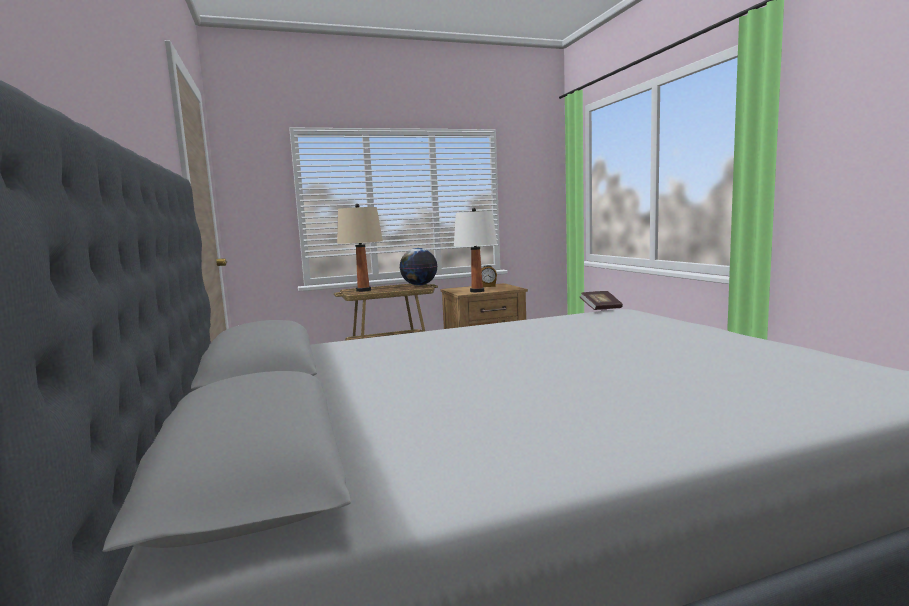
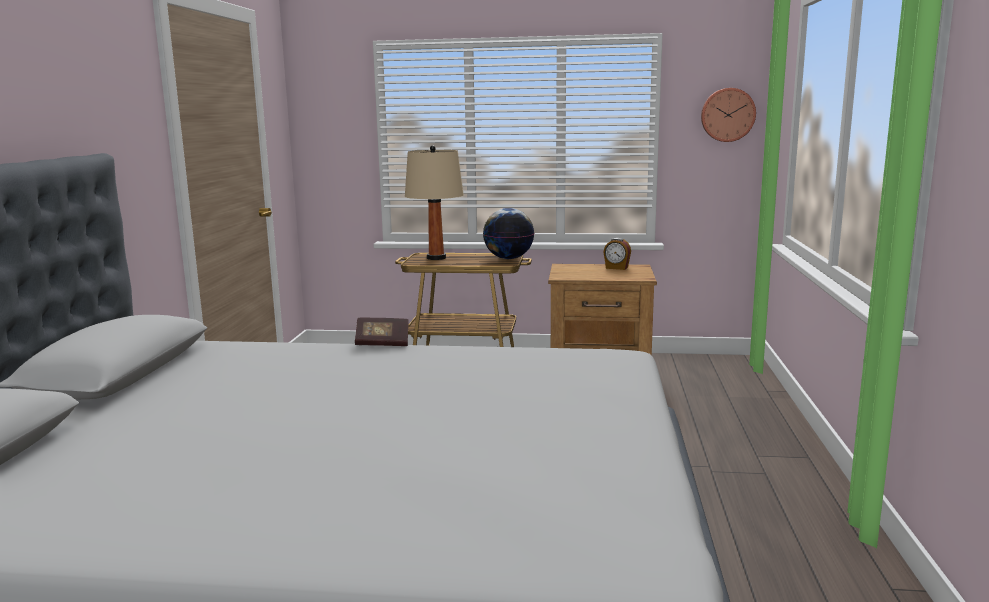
camera: 25 degrees right, 5 degrees up
white table lamp [454,208,497,292] -> none
book [580,291,623,310] -> book moved to [355,318,409,346]
none -> wall clock [701,88,756,142]

